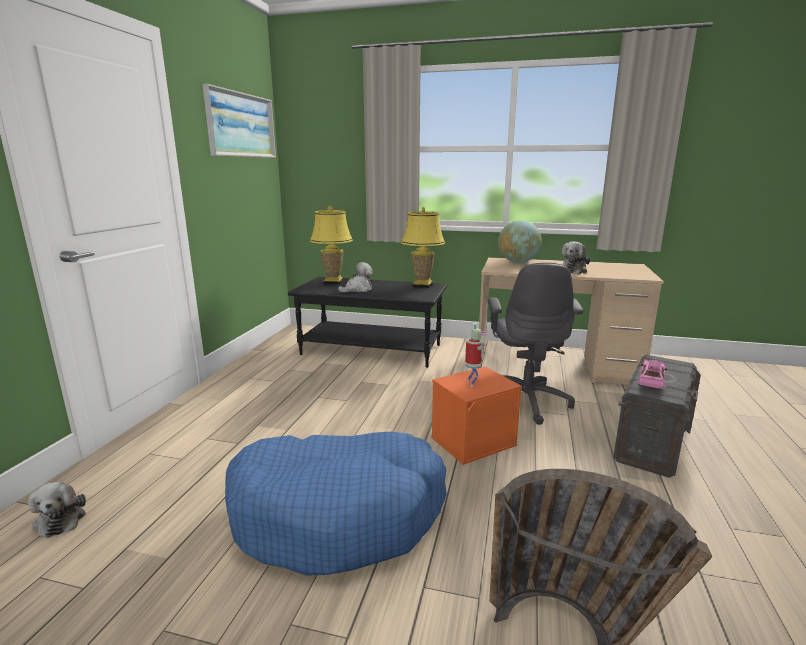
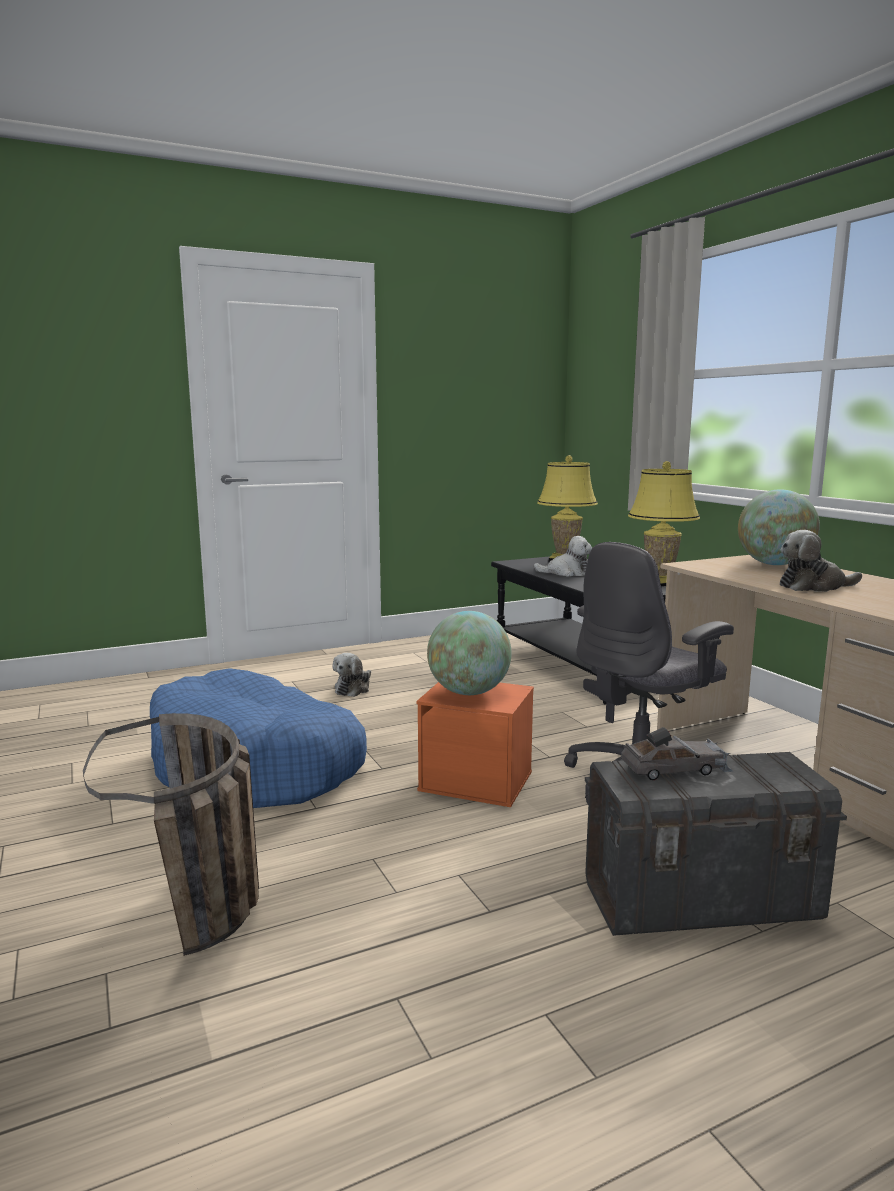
camera: 50 degrees right, 5 degrees down
plush toy [28,482,86,538] -> plush toy moved to [333,653,371,697]
picture [203,84,276,158] -> none
toy robot [465,323,487,387] -> globe [427,611,511,695]
pink toy car [636,360,668,389] -> grey toy car [621,727,733,780]

